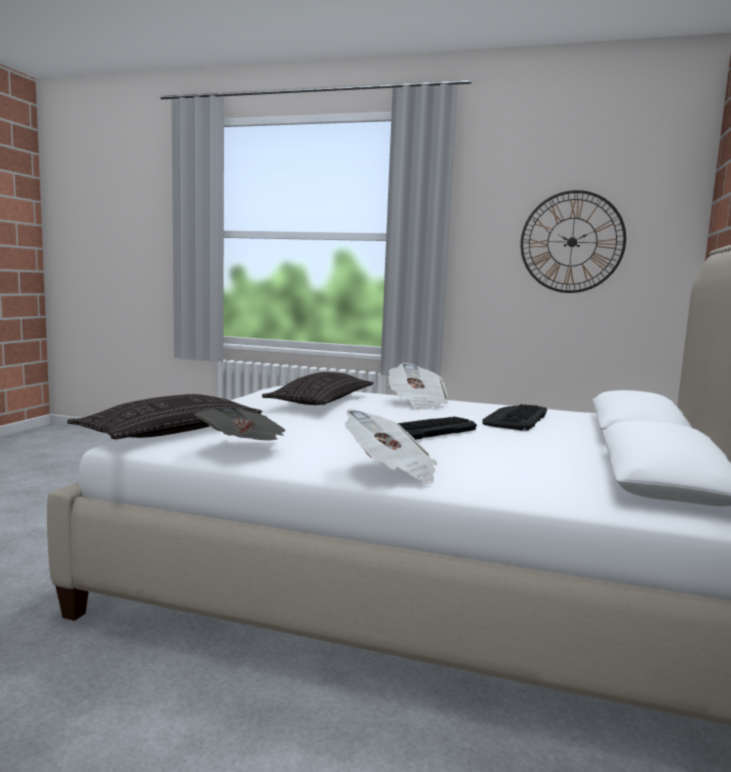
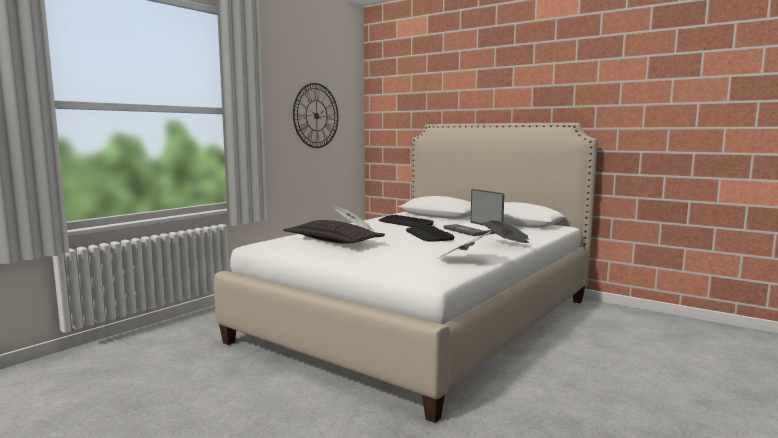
camera: 70 degrees left, 0 degrees up
pillow [67,394,262,439] -> none
none -> laptop [443,189,504,236]

